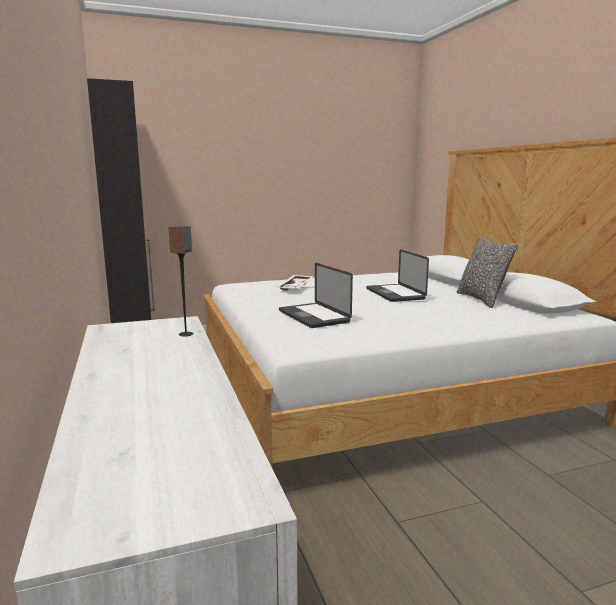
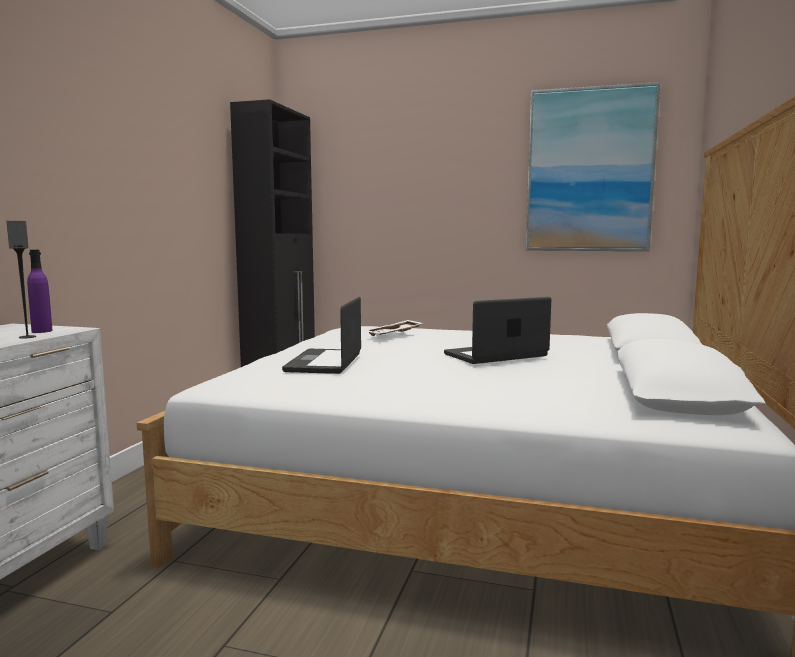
camera: 35 degrees right, 5 degrees down
laptop [366,249,429,302] -> laptop turned 45 degrees clockwise [444,297,551,364]
pillow [457,237,518,308] -> none
none -> purple bottle [27,250,53,333]
none -> picture [526,82,661,251]

